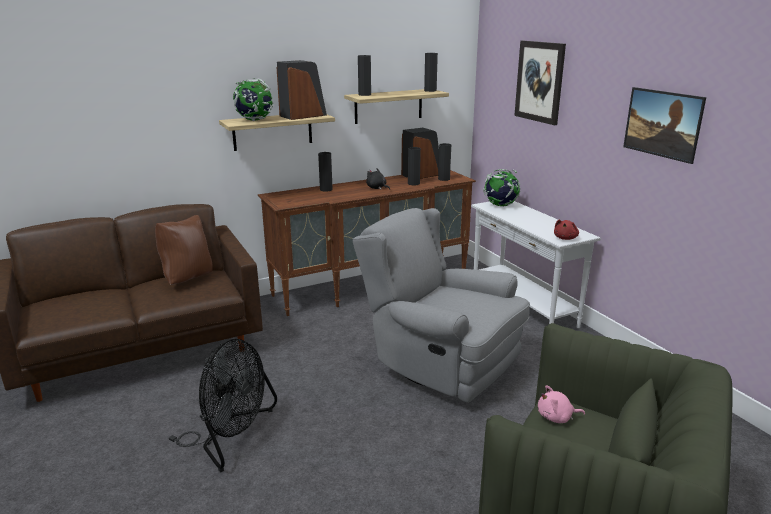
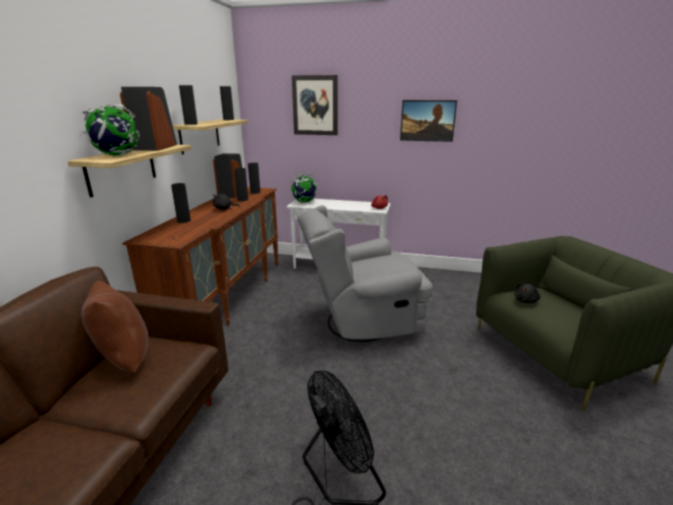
camera: 50 degrees left, 0 degrees up
pink plush toy [538,385,585,423] -> black plush toy [514,283,540,303]

